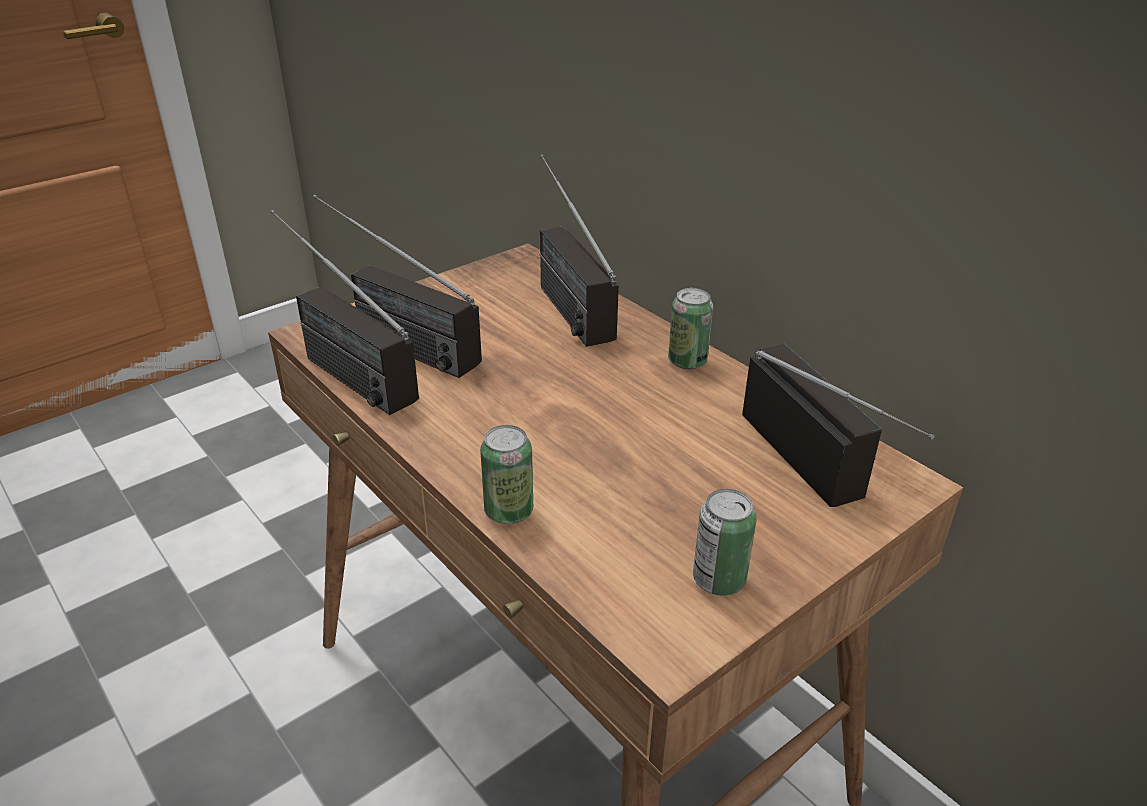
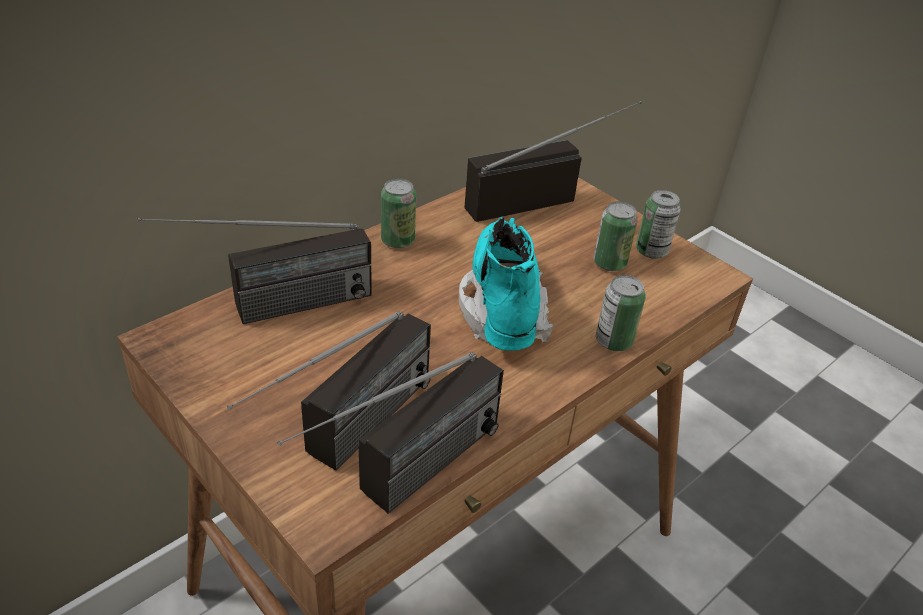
camera: 95 degrees left, 5 degrees up
none -> turquoise boot [459,216,553,351]
none -> can [594,201,638,271]

